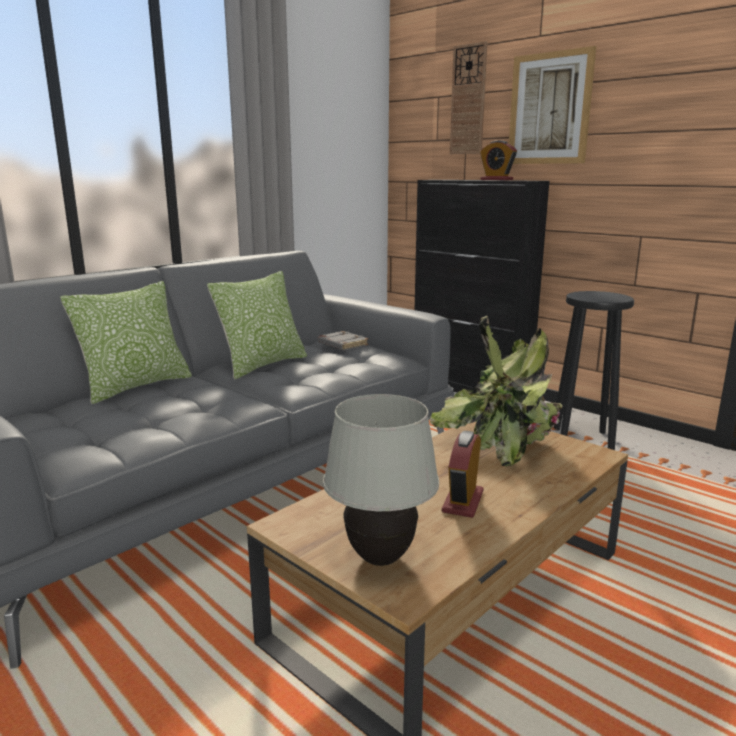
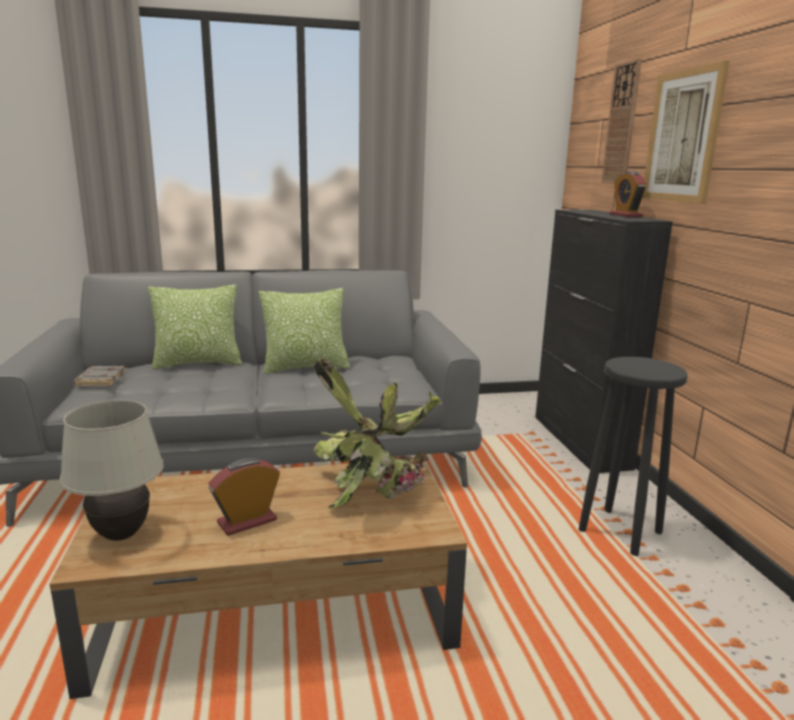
camera: 35 degrees right, 0 degrees up
grey book [318,331,368,350] -> grey book moved to [73,366,125,387]

